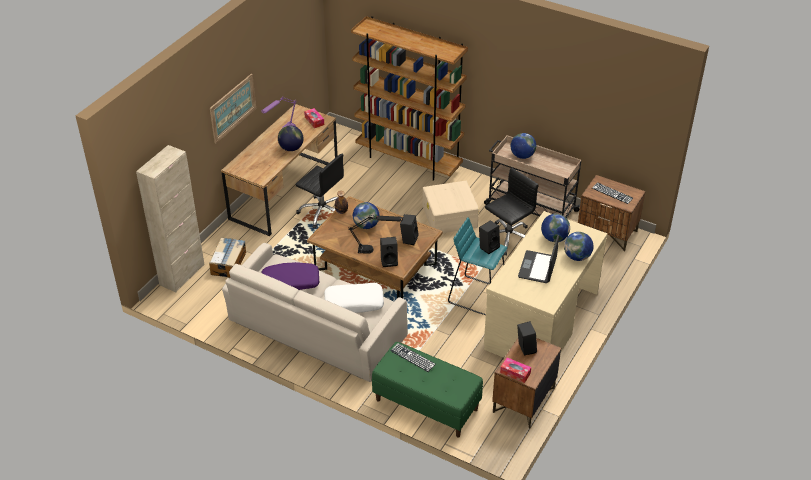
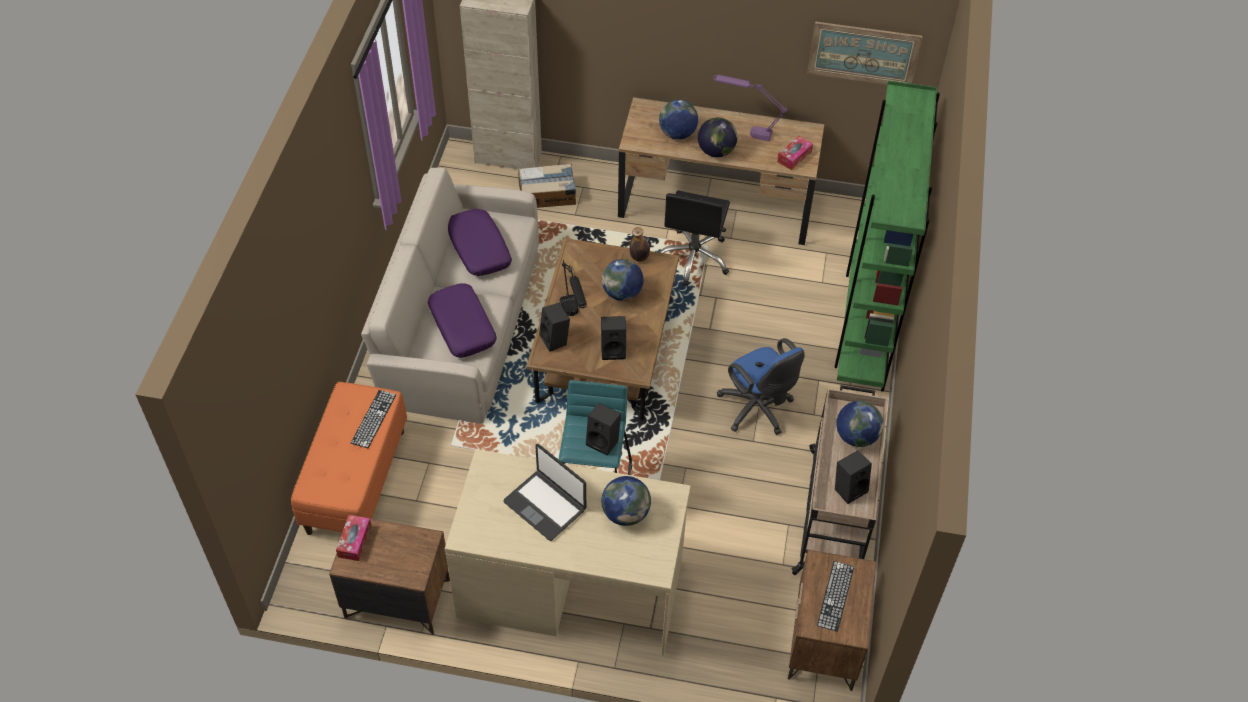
camera: 70 degrees right, 10 degrees up
picture [210,74,256,143] -> picture moved to [807,22,922,85]
white pillow [324,283,384,313] -> purple pillow [428,283,497,358]
brown bookcase [351,16,468,181] -> green bookcase [835,80,940,392]
green bench [372,342,483,437] -> orange bench [291,382,407,535]
beige storage box [423,181,479,233] -> blue office chair [716,338,805,435]
black office chair [485,167,539,256] -> none
black speaker [517,321,537,356] -> black speaker moved to [835,450,872,504]
laptop [518,235,559,283] -> laptop turned 135 degrees counterclockwise [503,444,586,541]
globe [564,232,594,261] -> globe moved to [659,100,698,140]

